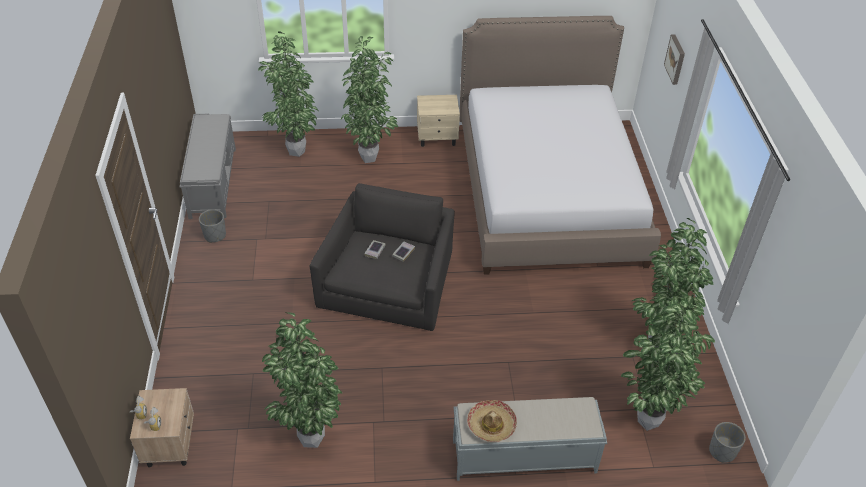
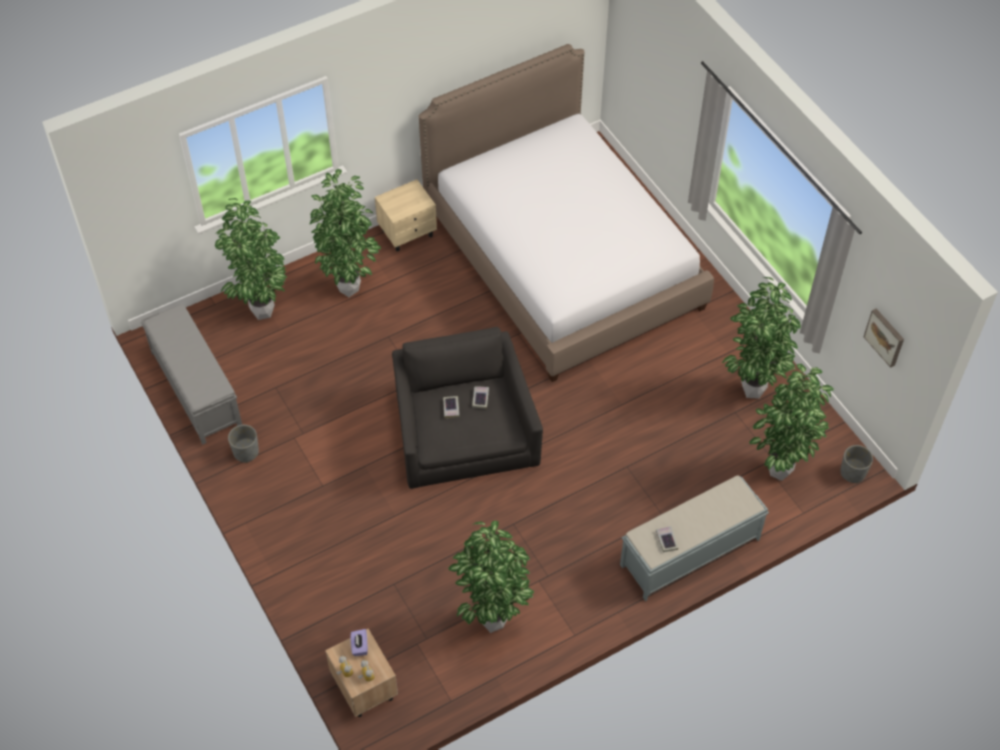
camera: 25 degrees left, 10 degrees up
hat [467,400,517,442] -> book [656,526,678,552]
picture [664,34,685,85] -> picture moved to [864,309,904,368]
none -> purple tissue box [351,629,368,656]

